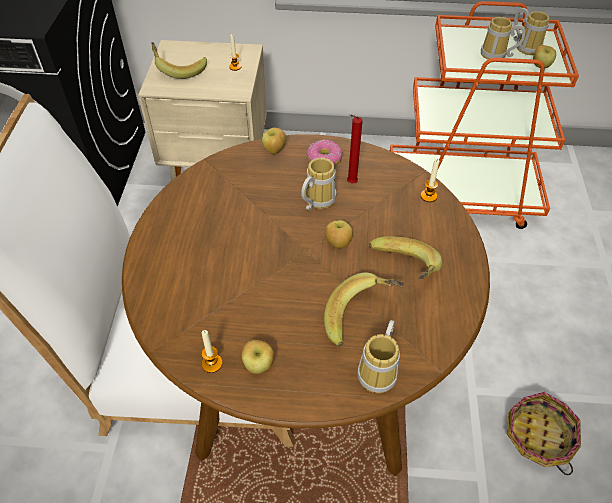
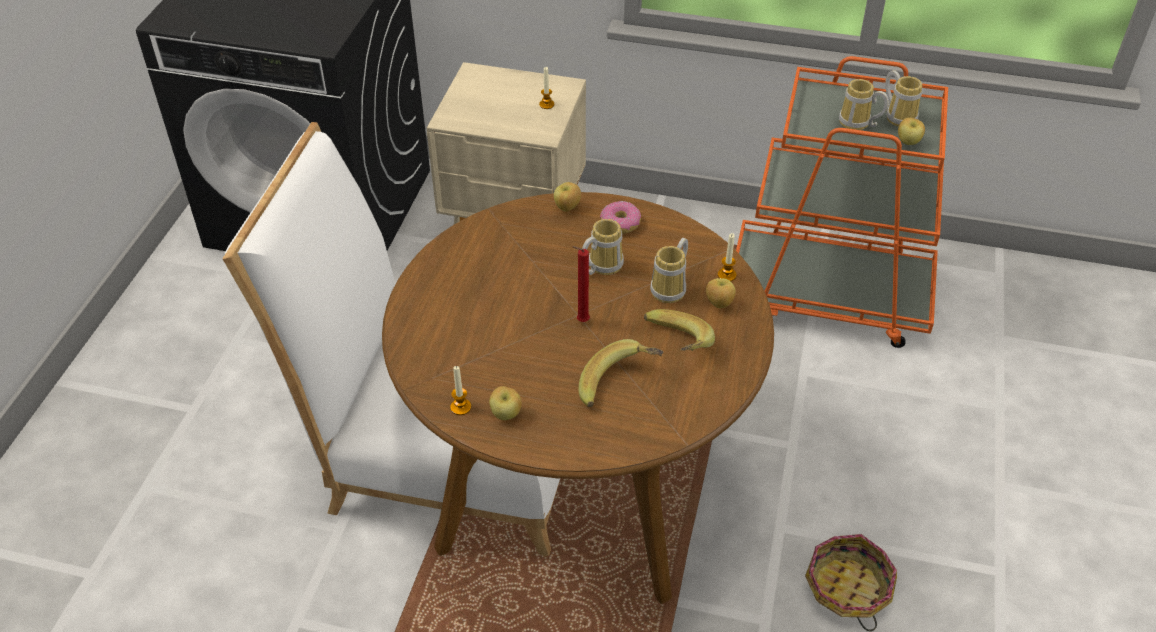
camera: 10 degrees right, 5 degrees down
banana [151,42,207,79] -> none
apple [325,220,353,249] -> apple moved to [706,278,735,308]
red candle [347,115,363,183] -> red candle moved to [572,246,590,322]
mug [357,320,400,393] -> mug moved to [650,238,688,303]

